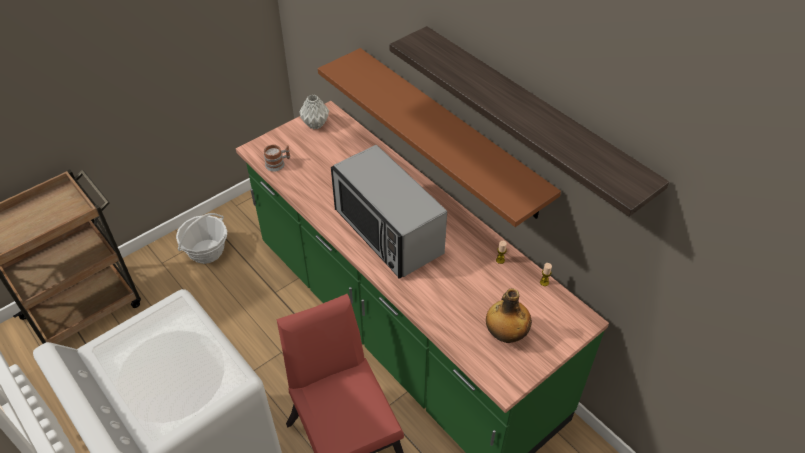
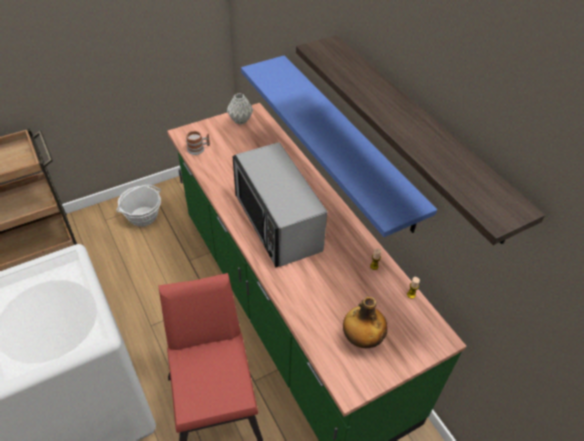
camera: 10 degrees right, 0 degrees up
brown shelf [318,48,561,227] -> blue shelf [241,56,437,237]

